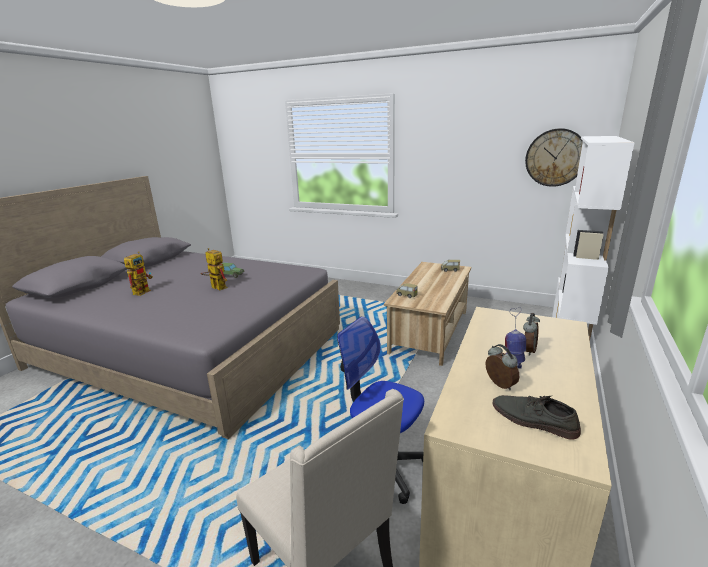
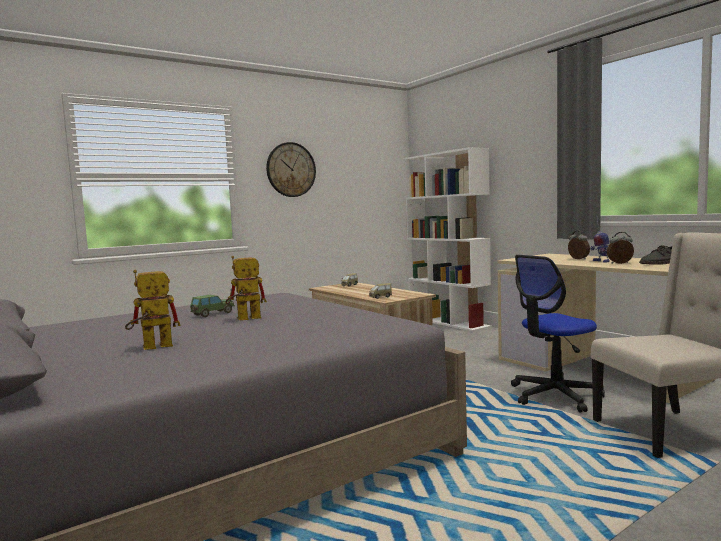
camera: 60 degrees left, 15 degrees down
toy robot [124,252,153,296] -> toy robot turned 75 degrees counterclockwise [125,270,181,350]
wall clock [525,128,583,187] -> wall clock moved to [266,142,316,197]

